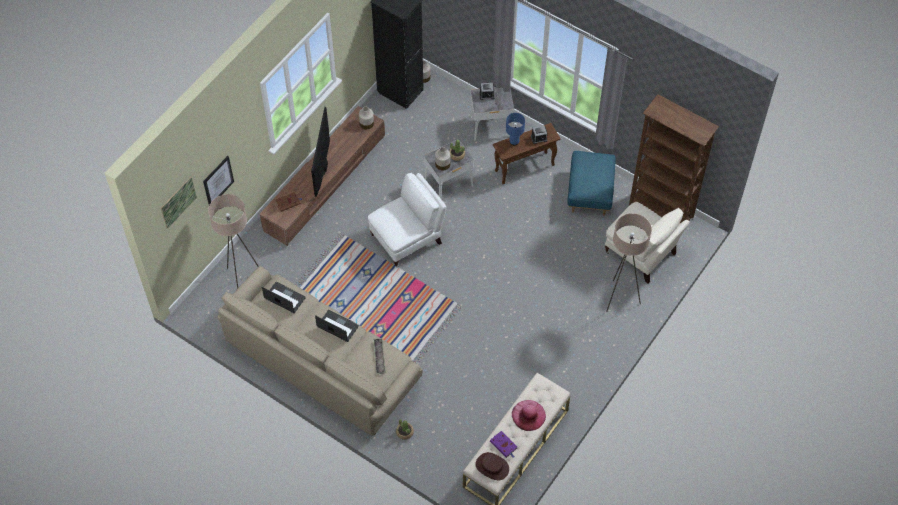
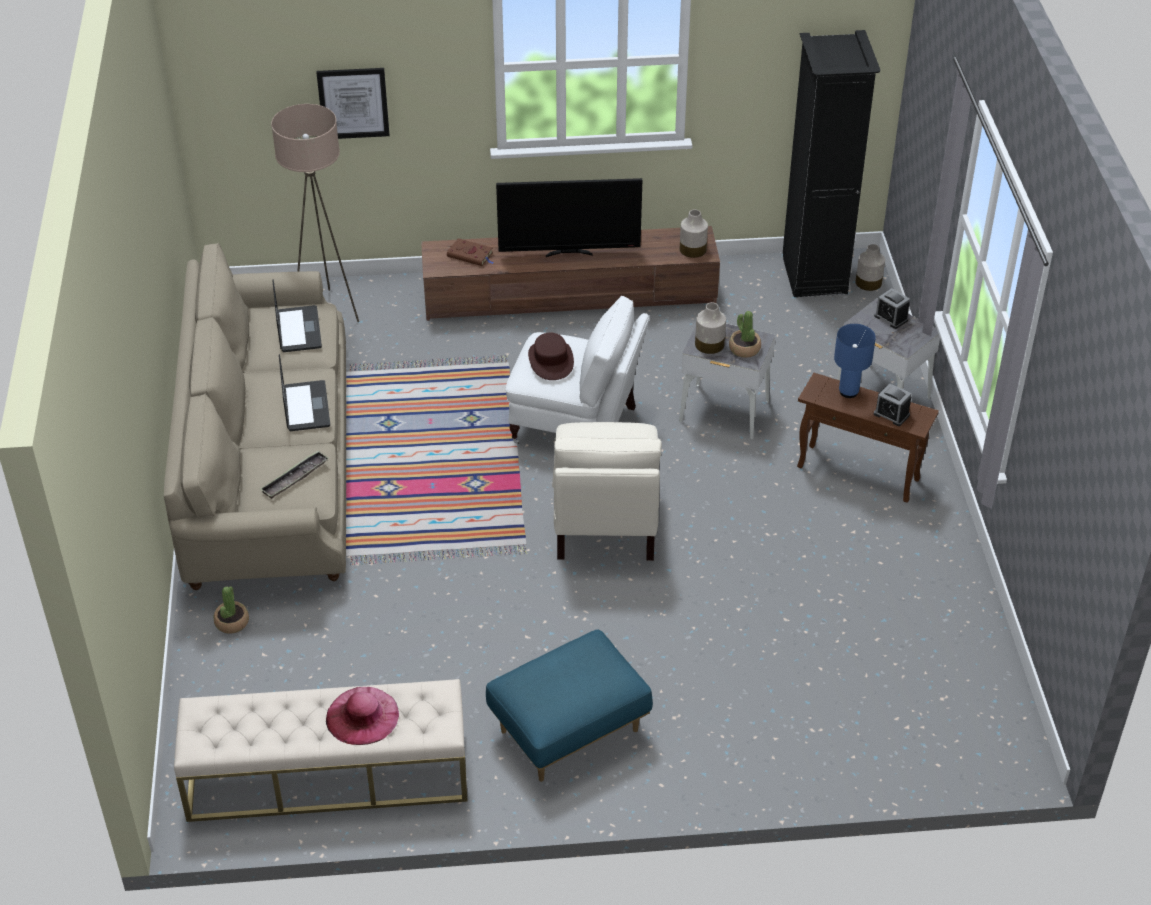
camera: 50 degrees right, 15 degrees down
picture [161,177,197,229] -> none
television [311,107,330,197] -> television turned 150 degrees counterclockwise [496,178,642,257]
brown hat [475,452,509,480] -> brown hat moved to [528,333,574,380]
purple book [490,431,517,458] -> none
blue ottoman [567,151,616,216] -> blue ottoman moved to [486,629,653,782]
beige armchair [605,202,689,283] -> beige armchair moved to [552,422,662,561]
beige floor lamp [606,213,652,312] -> none
brown bookcase [629,94,719,224] -> none

